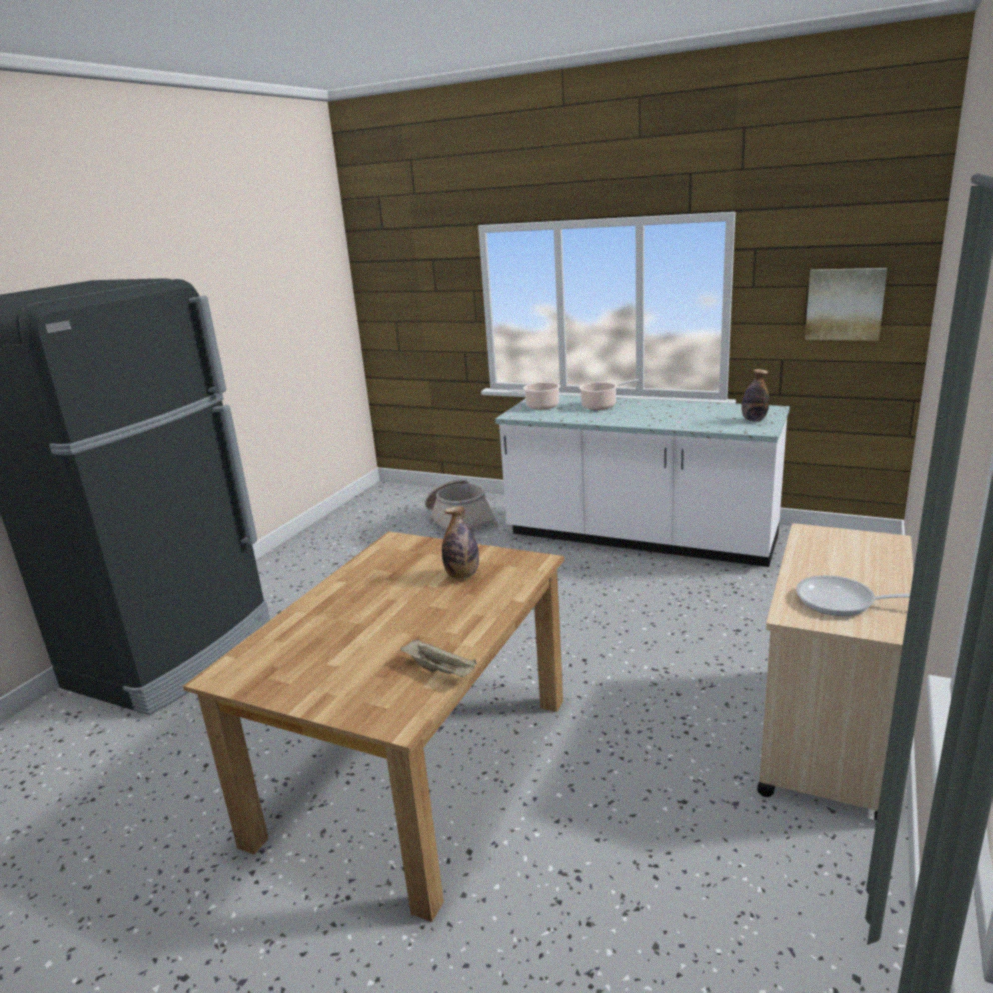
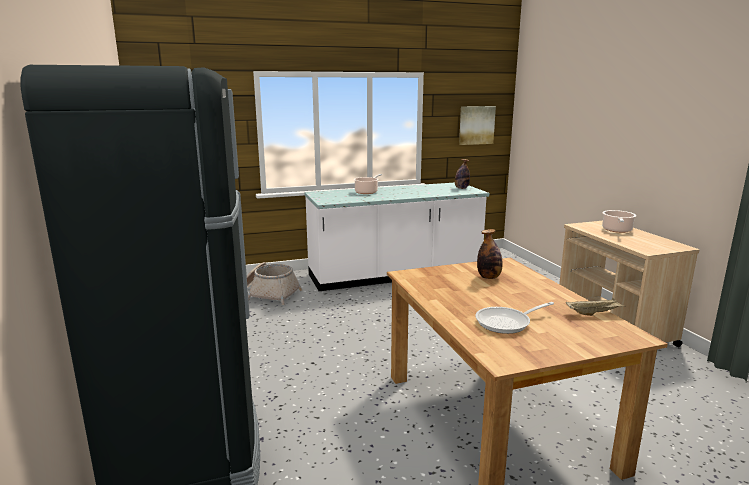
camera: 45 degrees left, 5 degrees down
cooking pot [503,382,560,409] -> cooking pot moved to [602,210,636,233]
frying pan [796,575,910,616] -> frying pan moved to [475,302,554,334]

